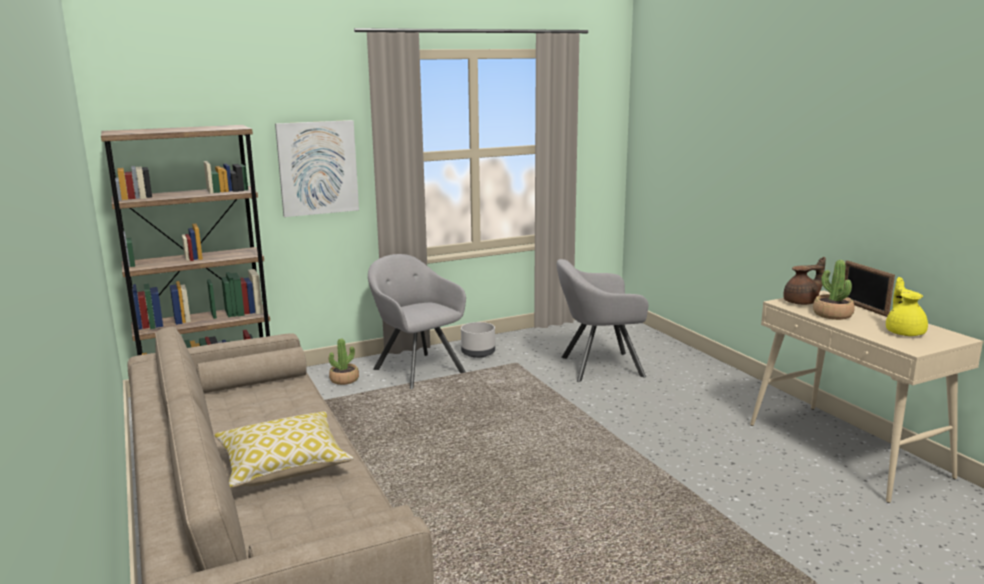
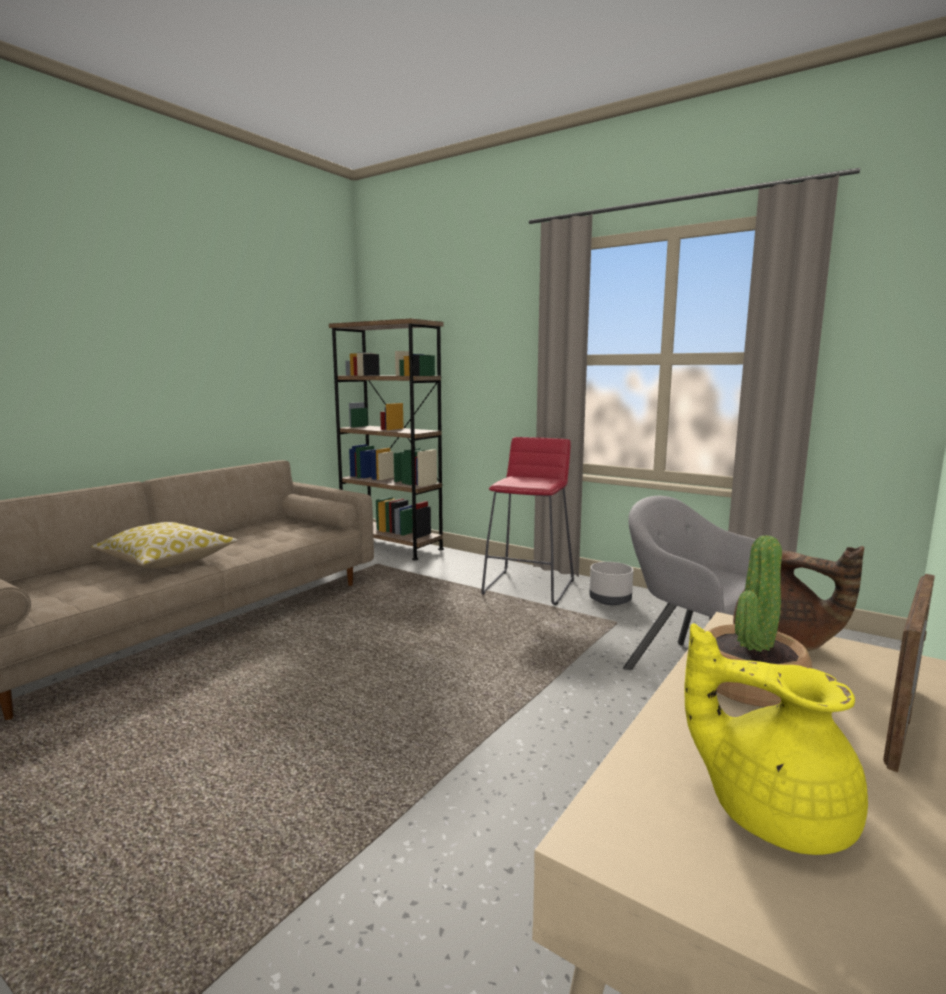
camera: 60 degrees right, 5 degrees down
picture [275,120,359,217] -> none
potted plant [329,339,359,385] -> none
grey armchair [368,254,466,389] -> red stool [481,437,574,605]
yellow teapot [886,277,928,336] -> yellow teapot turned 120 degrees counterclockwise [685,623,868,855]

